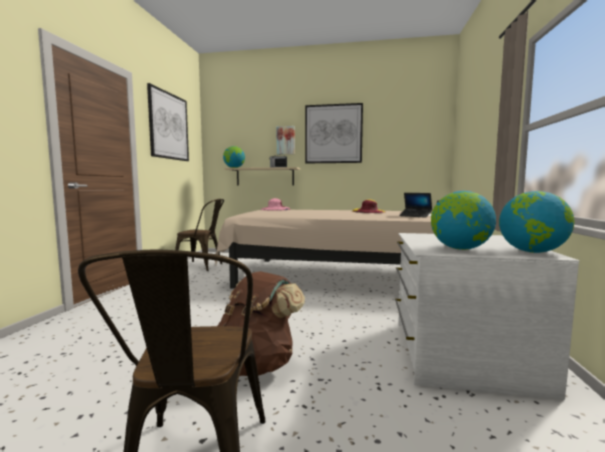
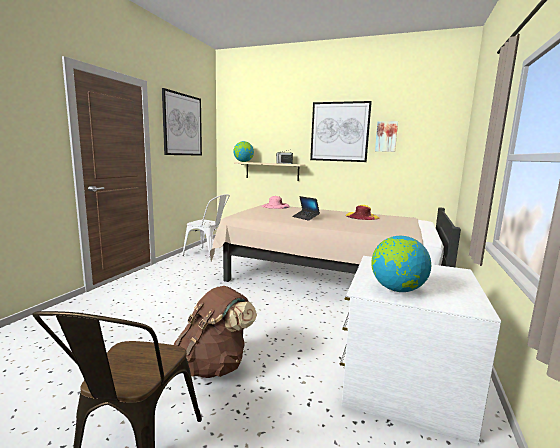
camera: 10 degrees right, 5 degrees up
brown chair [175,199,224,271] -> white chair [182,194,230,260]
picture [277,126,295,155] -> picture moved to [375,121,398,152]
laptop [399,193,432,218] -> laptop moved to [292,196,320,221]
globe [499,191,574,253] -> none

